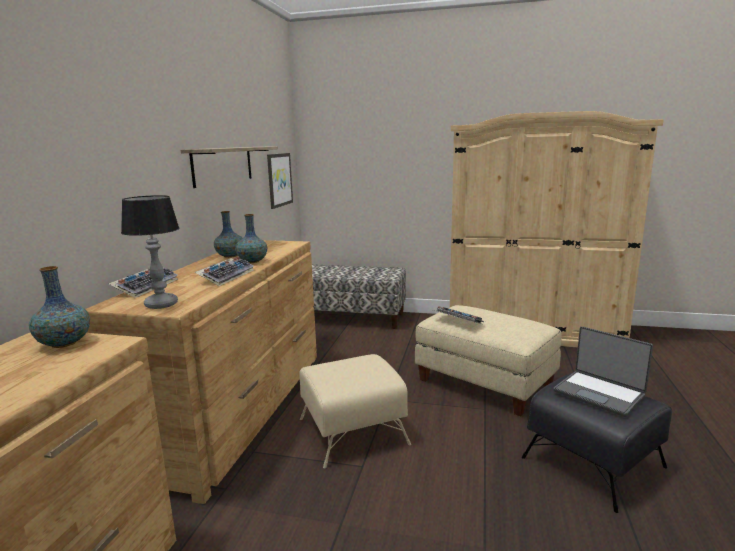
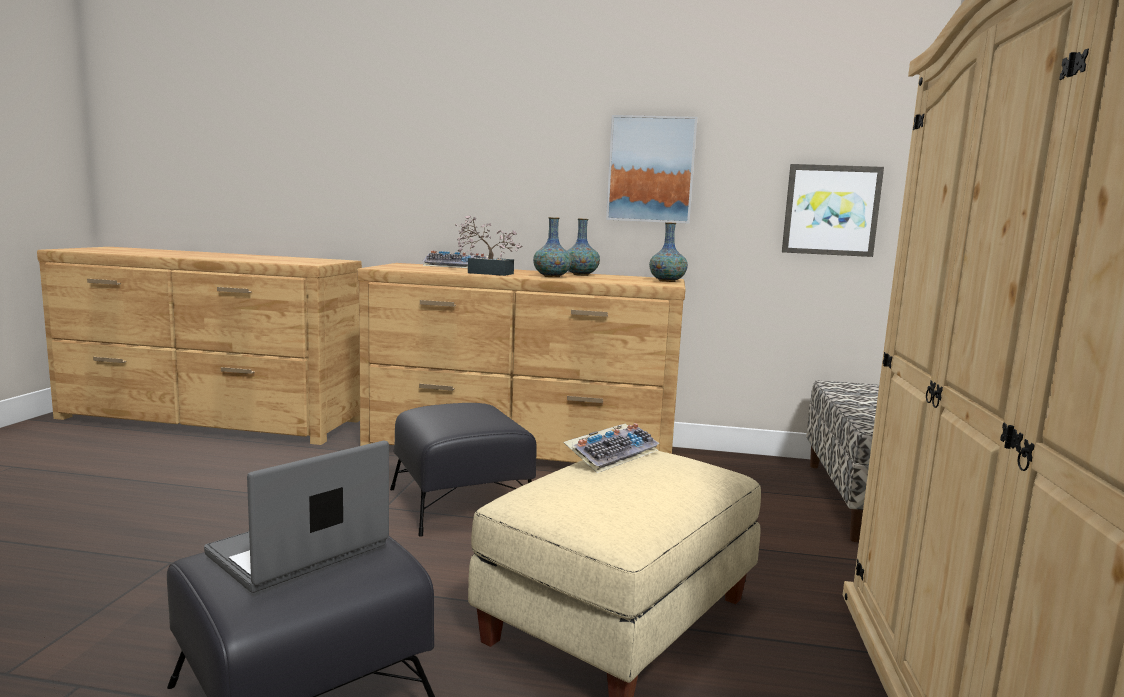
camera: 85 degrees right, 5 degrees down
vase [29,266,90,348] -> vase moved to [649,222,688,282]
table lamp [121,195,179,309] -> none
shelf [180,146,278,188] -> picture [606,115,697,224]
keyboard [195,257,254,286] -> potted plant [455,216,522,276]
beige ottoman [299,354,411,468] -> black ottoman [390,403,537,537]

